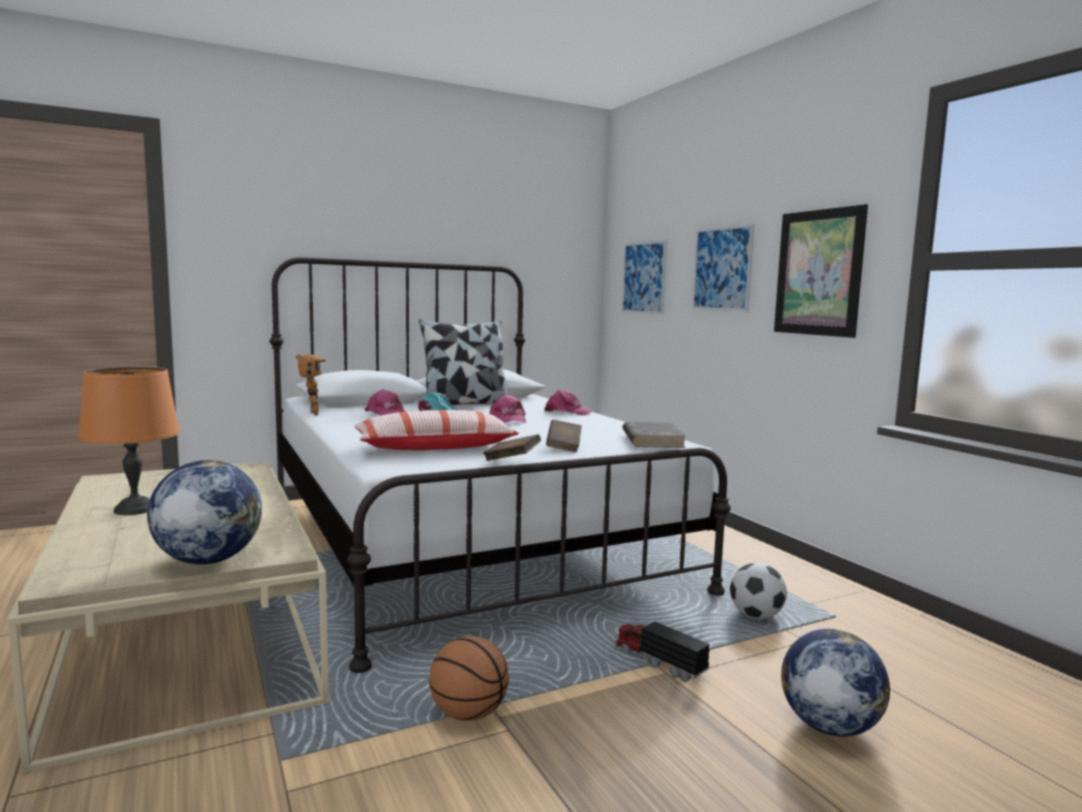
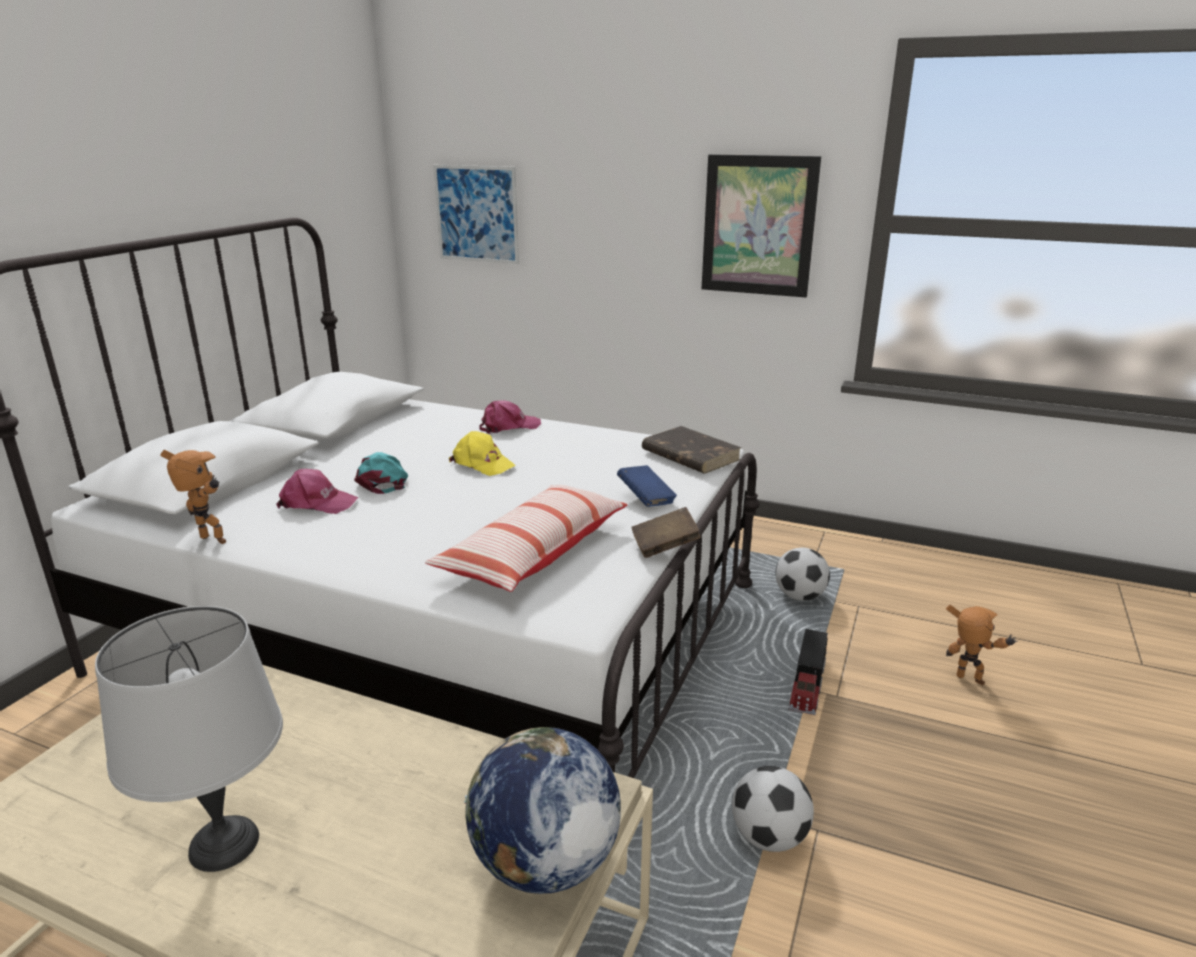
camera: 40 degrees left, 15 degrees up
orange table lamp [78,367,180,515] -> grey table lamp [95,606,283,872]
pillow [419,319,508,405] -> none
basketball [429,636,509,721] -> football [732,766,814,852]
pink cap [489,394,526,423] -> yellow cap [449,431,516,476]
brown book [546,420,582,452] -> blue book [617,465,677,507]
toy truck [614,620,710,682] -> toy truck turned 75 degrees counterclockwise [789,629,828,715]
picture [692,224,754,312] -> none
globe [781,629,890,737] -> toy robot [946,605,1018,686]

